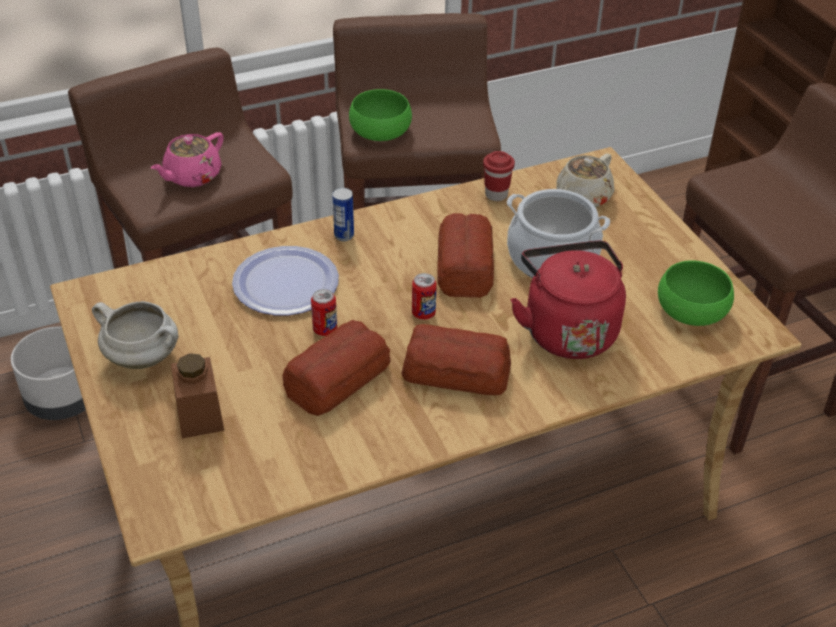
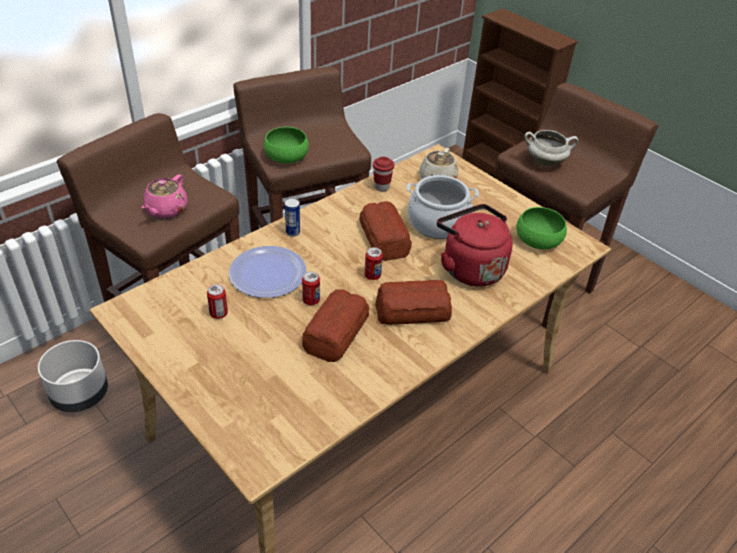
camera: 20 degrees left, 0 degrees up
white cooking pot [92,301,178,369] -> white cooking pot moved to [524,130,578,166]
brown jar [171,353,224,439] -> none
none -> can [207,284,228,319]

